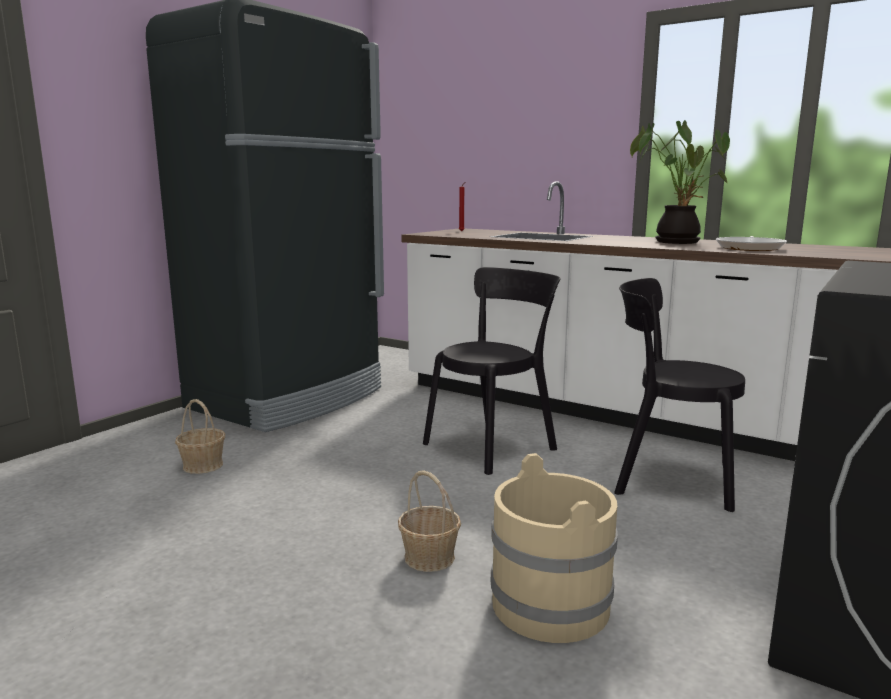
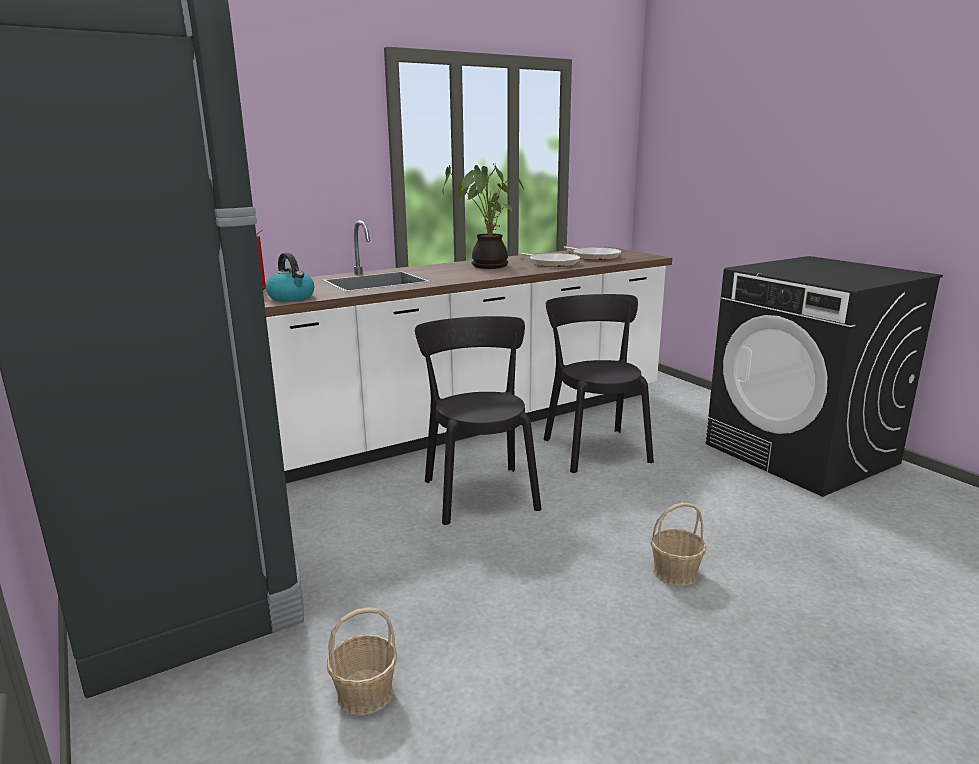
camera: 65 degrees left, 5 degrees up
beige bucket [491,453,618,643] -> none
black chair [614,278,745,512] -> black chair turned 120 degrees clockwise [544,294,654,473]
none -> kettle [266,253,314,302]
none -> frying pan [563,246,621,260]

